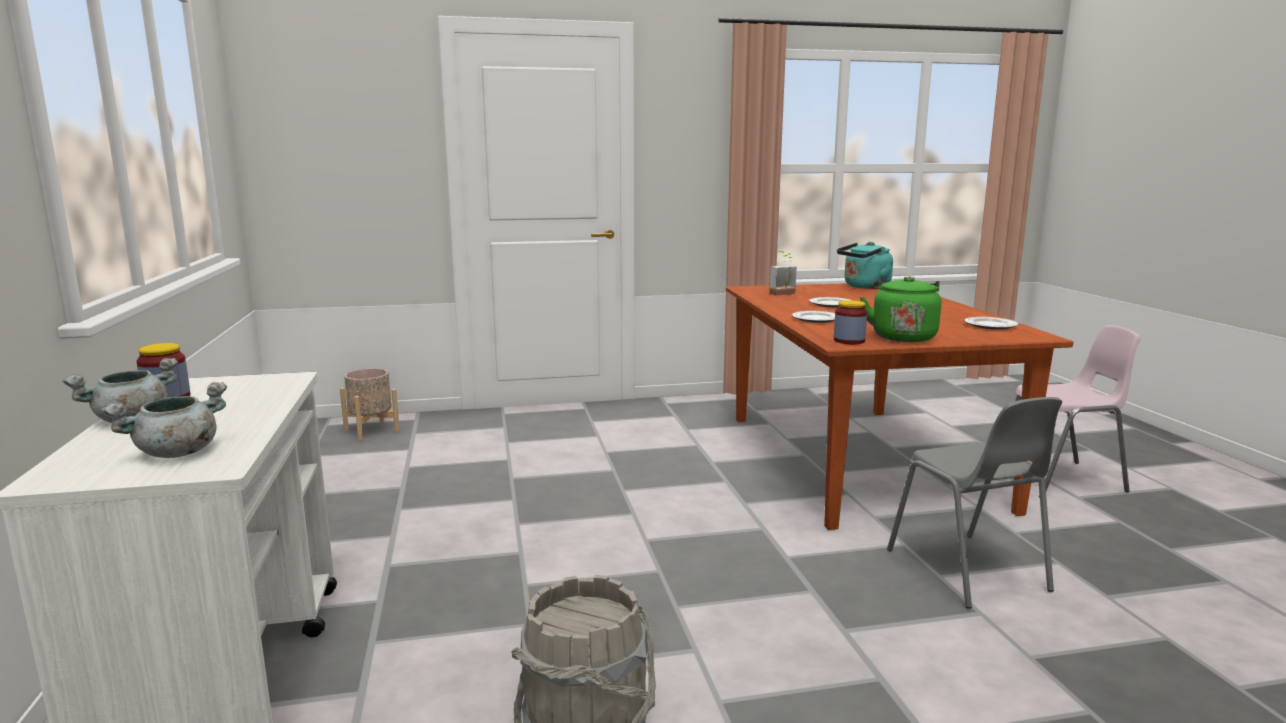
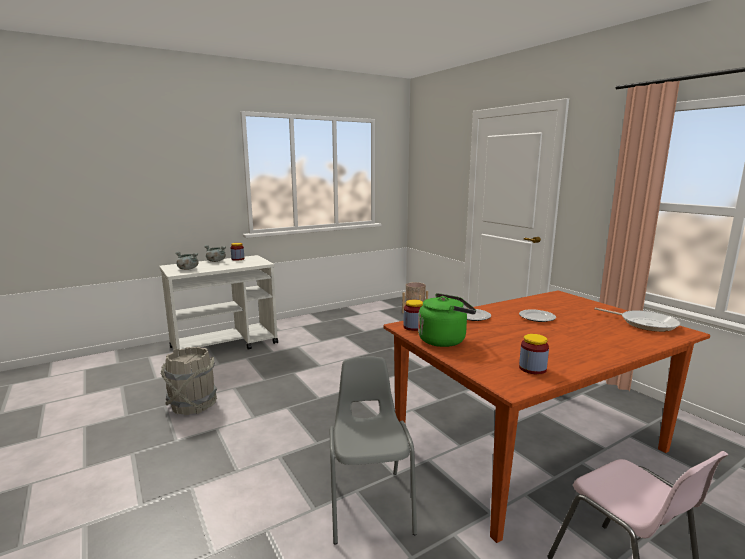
camera: 70 degrees right, 0 degrees up
potted plant [769,251,797,296] -> none
turquoise kettle [837,242,893,289] -> frying pan [594,308,680,332]
grey chair [887,397,1062,609] -> grey chair turned 120 degrees clockwise [330,357,417,545]
plate [964,317,1019,330] -> jar [519,334,549,374]

